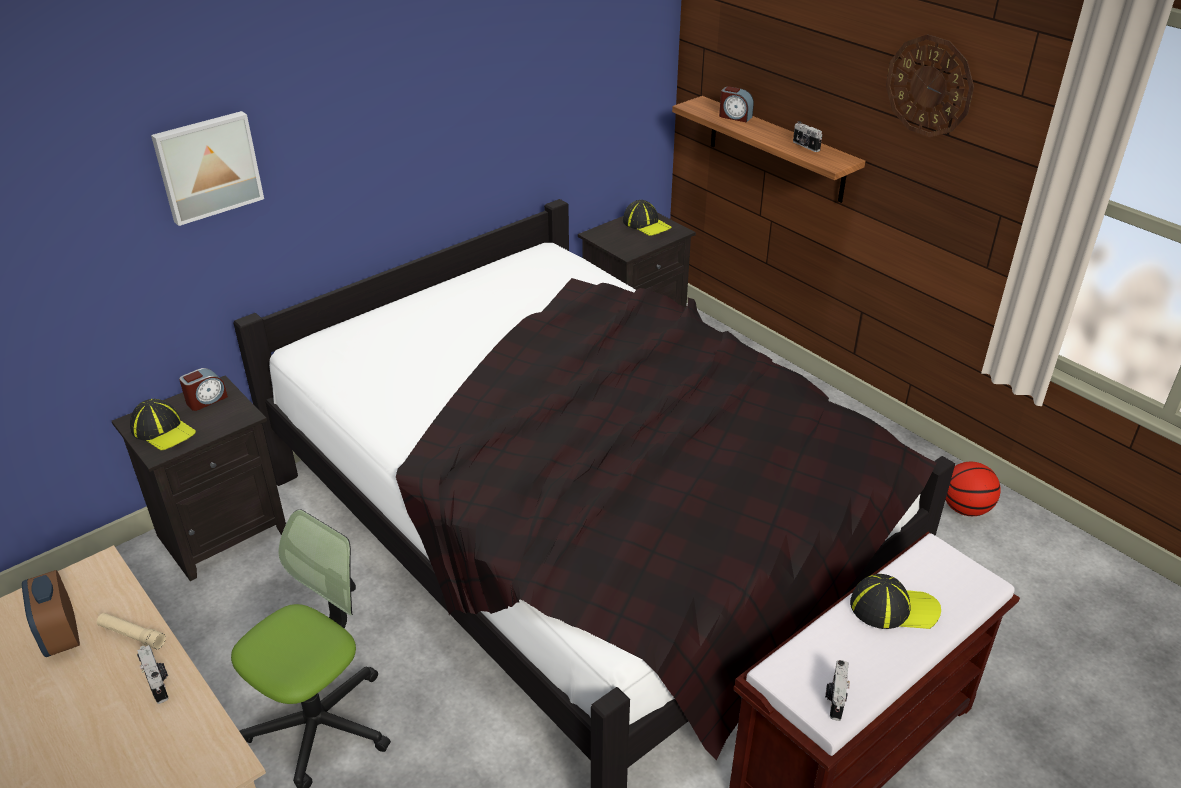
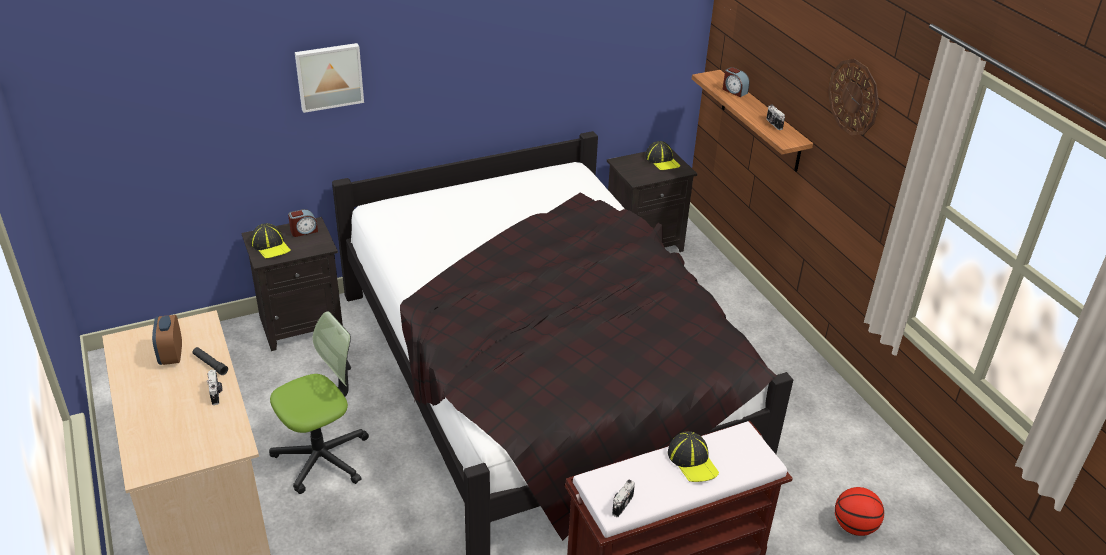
camera: 15 degrees right, 0 degrees up
beige flashlight [97,613,166,649] -> black flashlight [193,347,228,375]
cap [850,574,941,629] -> cap turned 45 degrees clockwise [668,431,719,482]
basketball [946,462,1001,516] -> basketball moved to [835,487,884,536]

